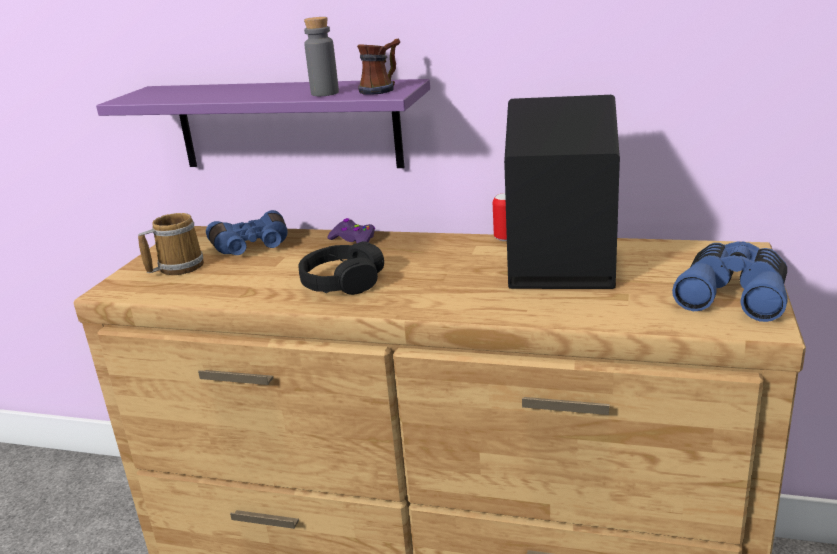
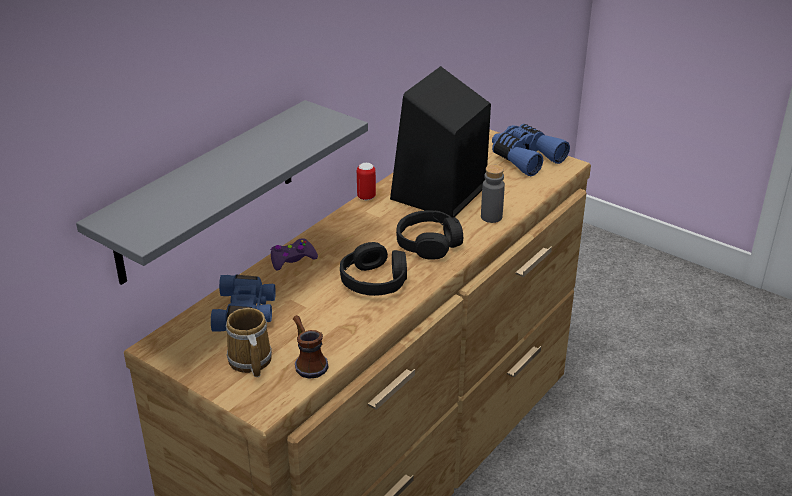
camera: 70 degrees left, 10 degrees up
purple shelf [96,79,430,168] -> grey shelf [76,100,368,285]
grey bottle [304,17,339,96] -> grey bottle moved to [481,165,505,223]
mug [357,39,401,95] -> mug moved to [293,315,329,379]
none -> black headphones [396,210,463,260]

